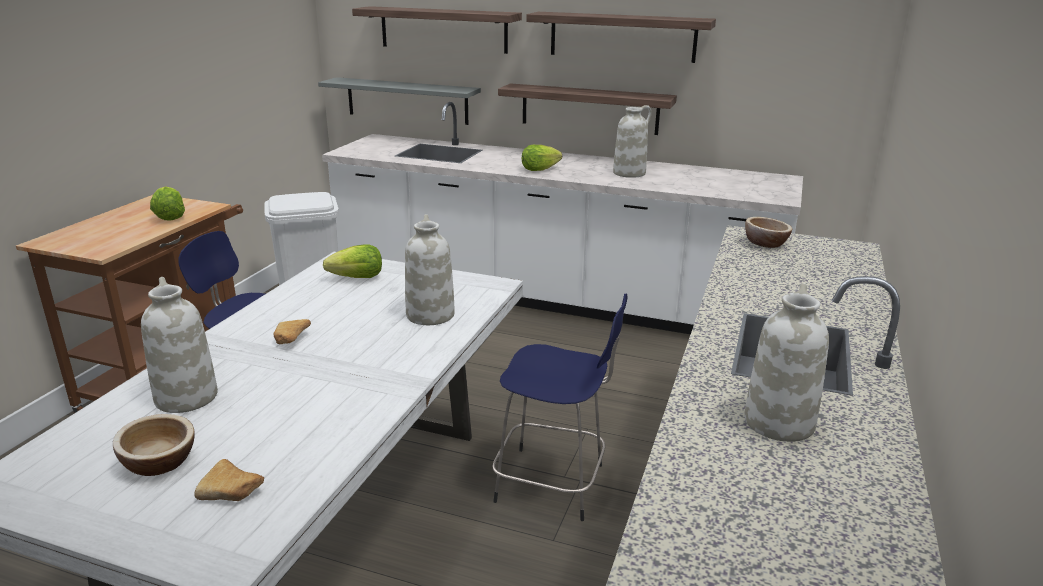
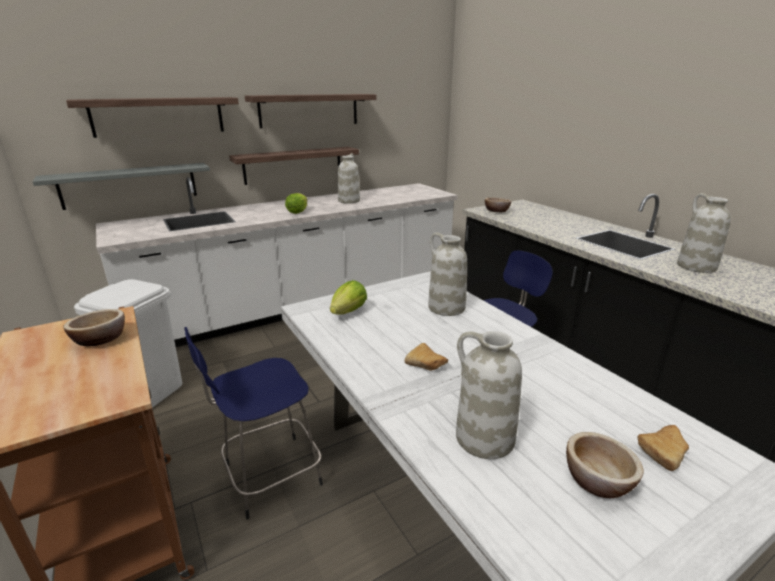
camera: 50 degrees left, 0 degrees up
lettuce [150,186,185,221] -> bowl [63,309,125,346]

